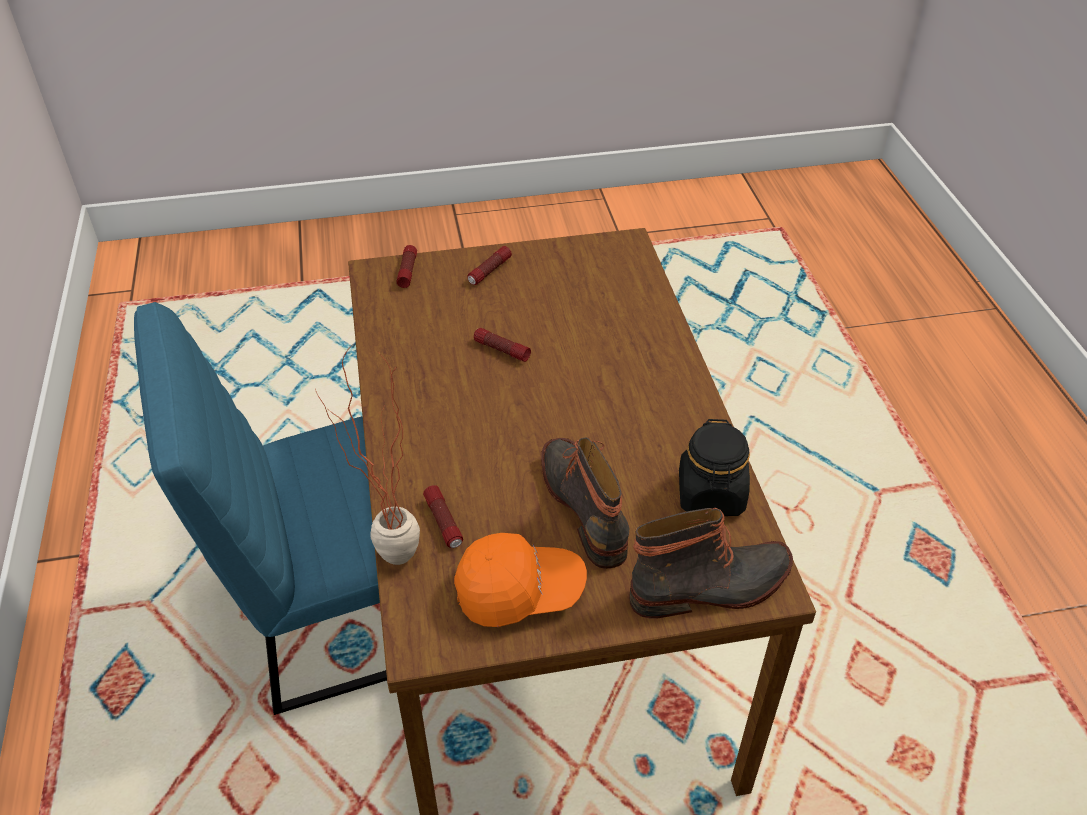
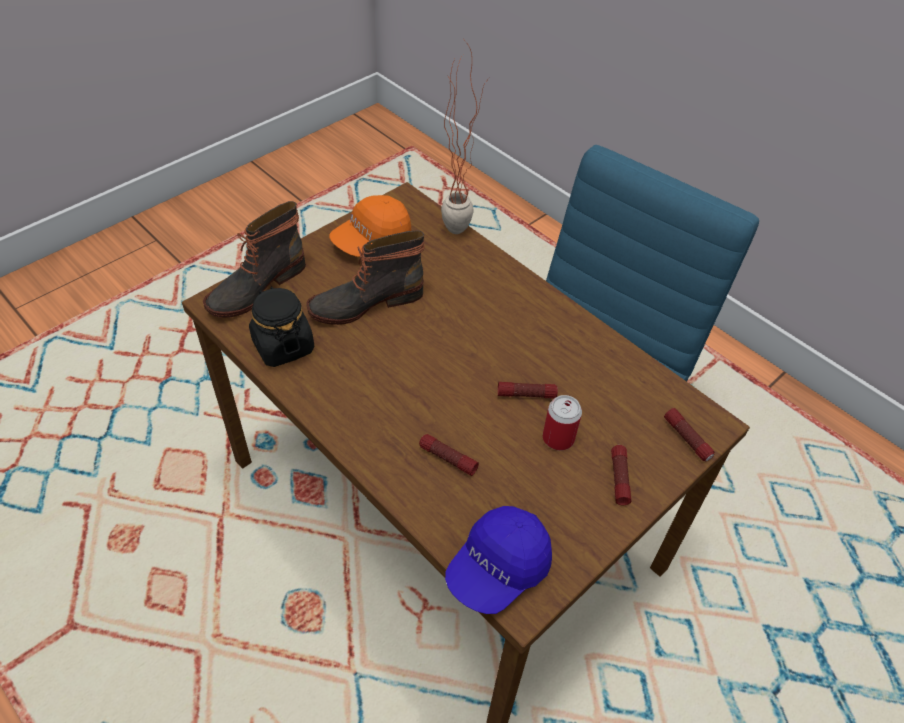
camera: 145 degrees right, 5 degrees up
flashlight [423,485,463,548] -> flashlight moved to [419,434,479,476]
boot [541,438,629,569] -> boot turned 120 degrees clockwise [306,230,425,325]
none -> blue cap [445,506,552,614]
none -> can [543,395,582,450]

